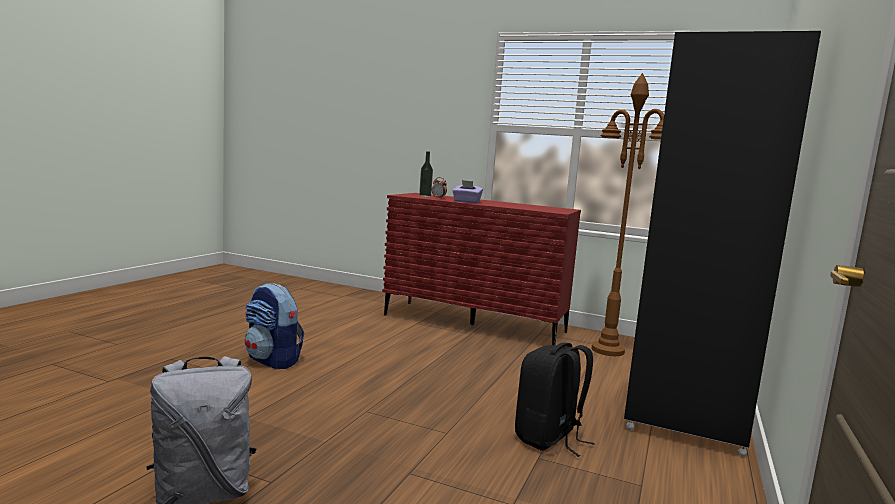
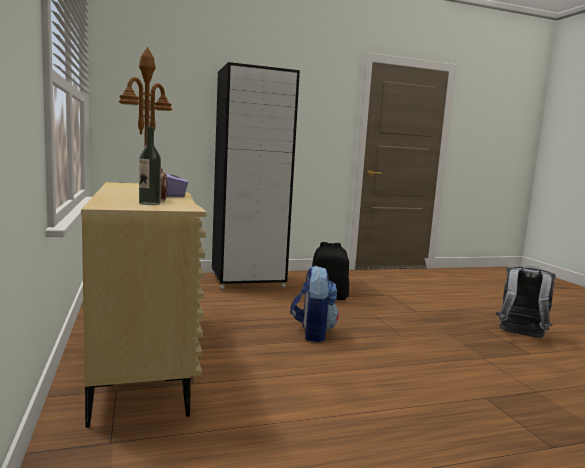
camera: 130 degrees left, 0 degrees up
backpack [245,283,304,370] -> backpack moved to [290,266,339,342]
red dresser [382,193,581,345] -> beige dresser [81,182,206,428]

